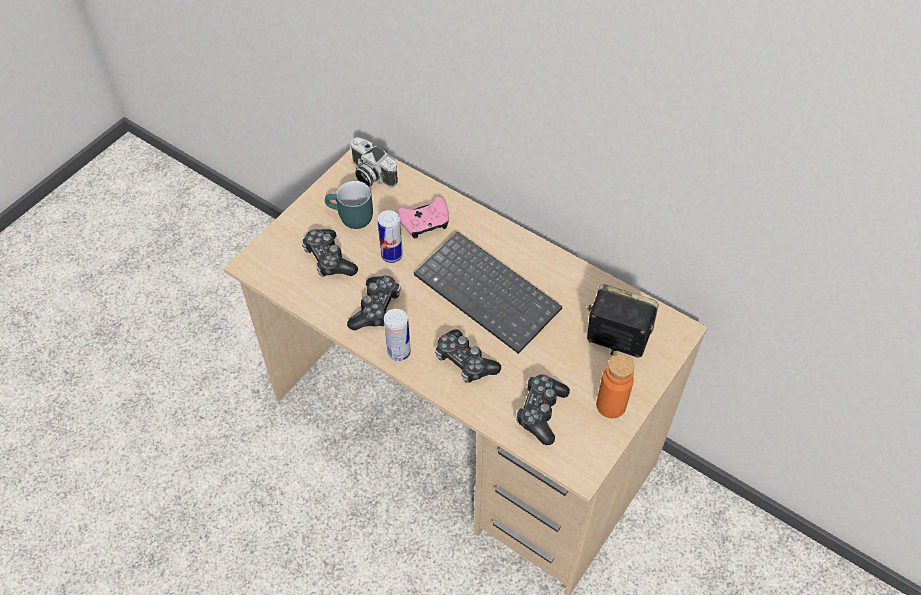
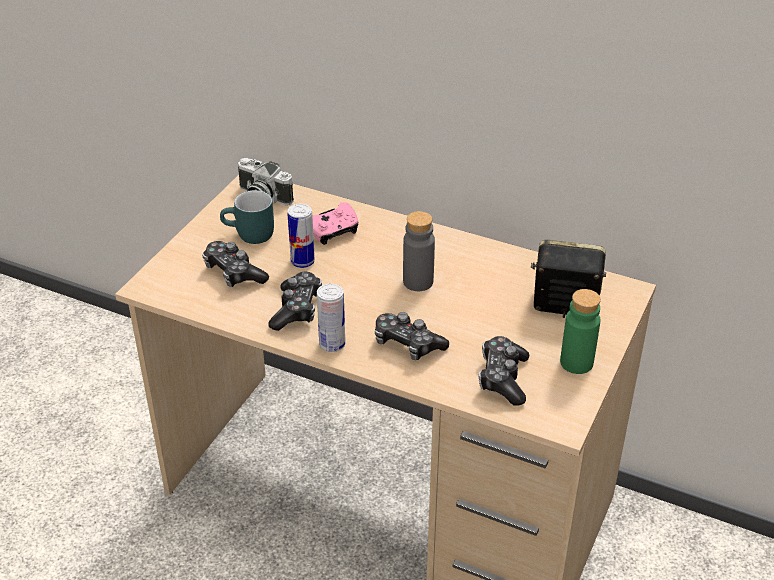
camera: 10 degrees left, 15 degrees down
keyboard [414,231,562,354] -> grey bottle [403,211,435,291]
orange bottle [596,355,634,418] -> green bottle [560,289,601,374]

